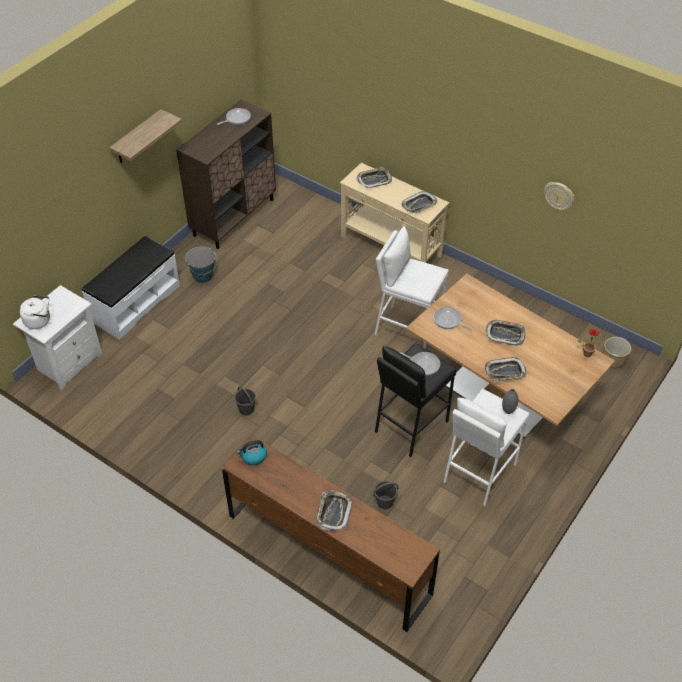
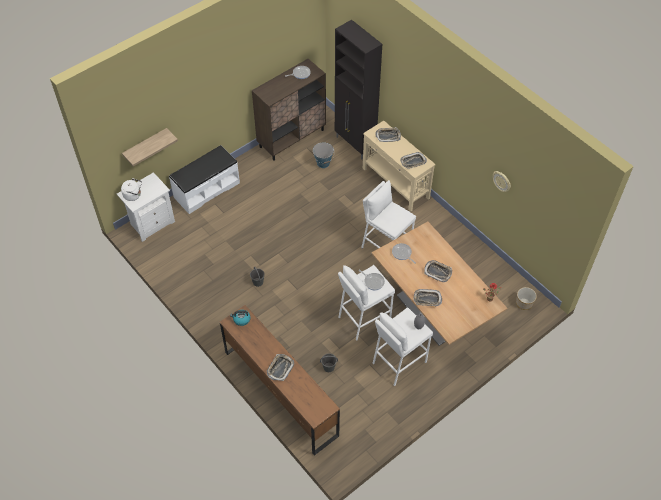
camera: 15 degrees right, 5 degrees up
shelf [109,109,182,163] -> shelf moved to [122,128,178,166]
bucket [185,246,217,283] -> bucket moved to [313,142,334,168]
black stool [375,343,456,457] -> white stool [338,265,395,341]
none -> black cabinet [335,20,382,159]

